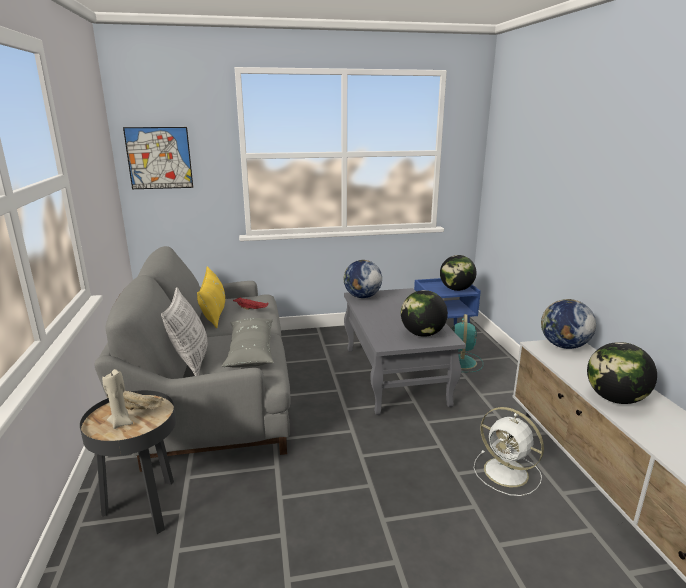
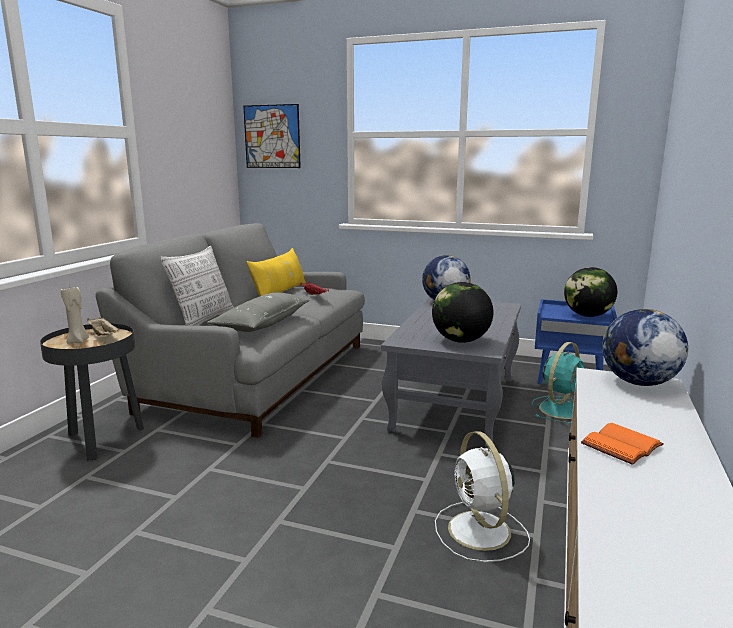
camera: 30 degrees right, 5 degrees down
globe [587,342,657,404] -> orange book [581,423,664,465]

